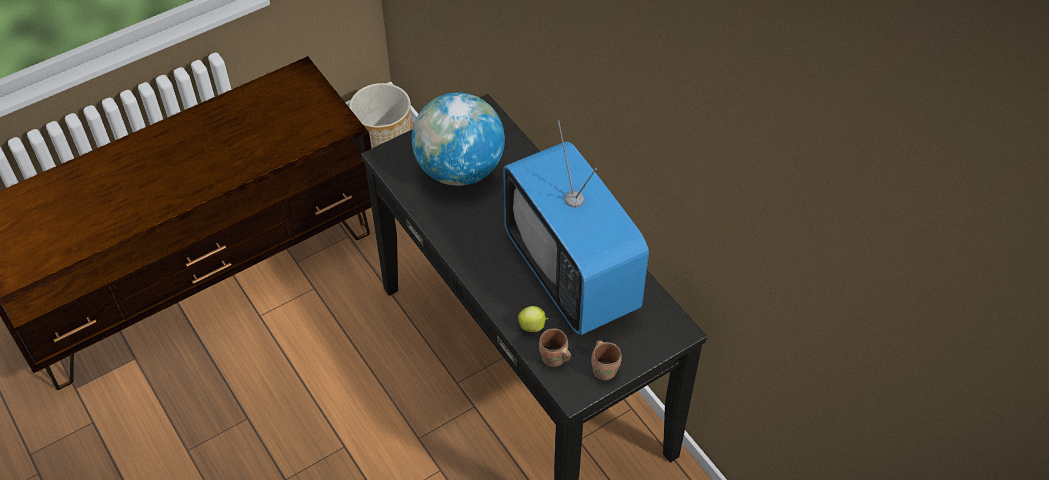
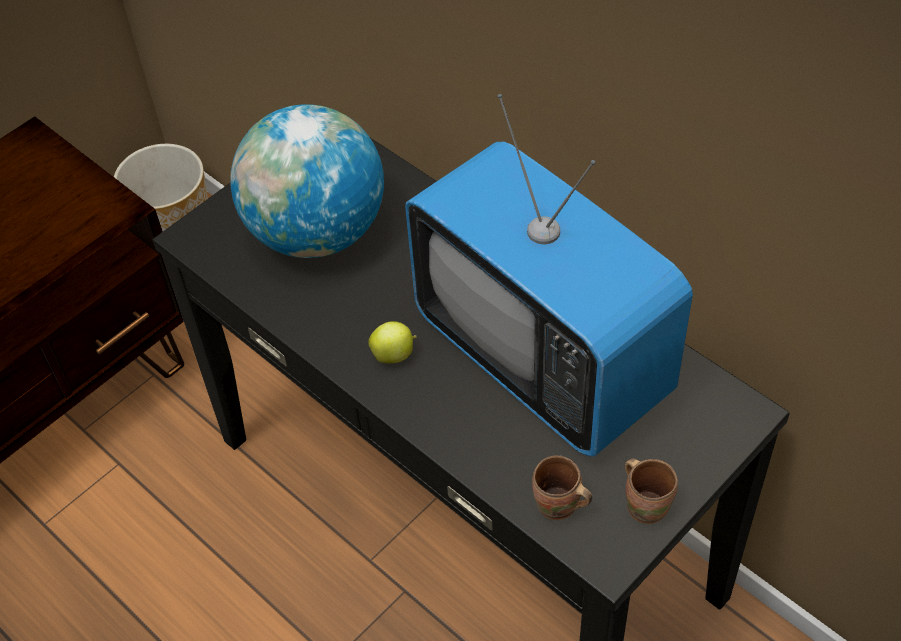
camera: 10 degrees left, 0 degrees up
apple [518,306,549,332] -> apple moved to [368,321,417,363]

